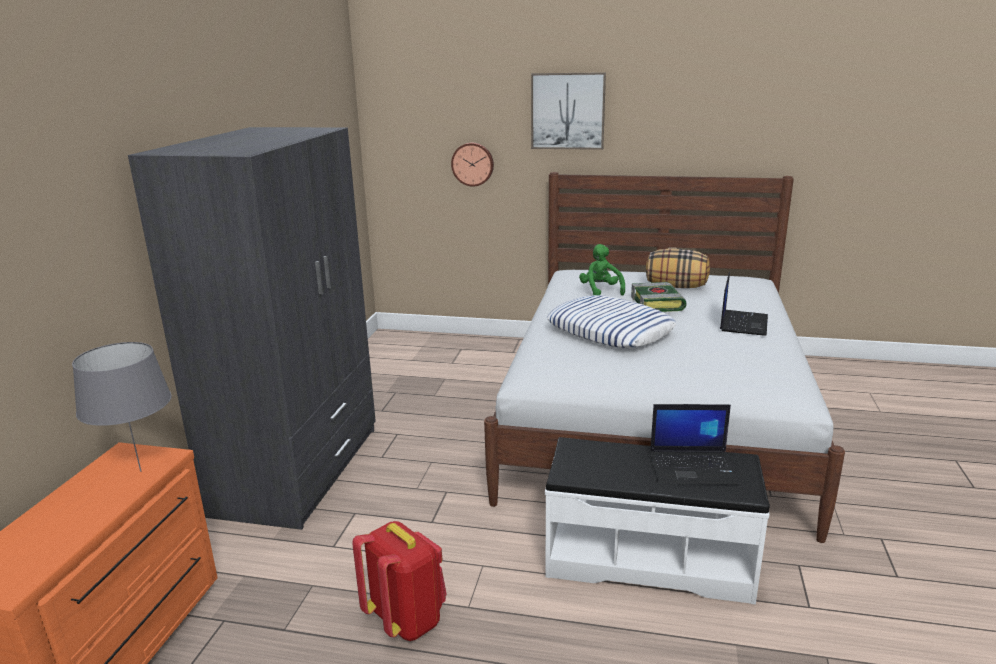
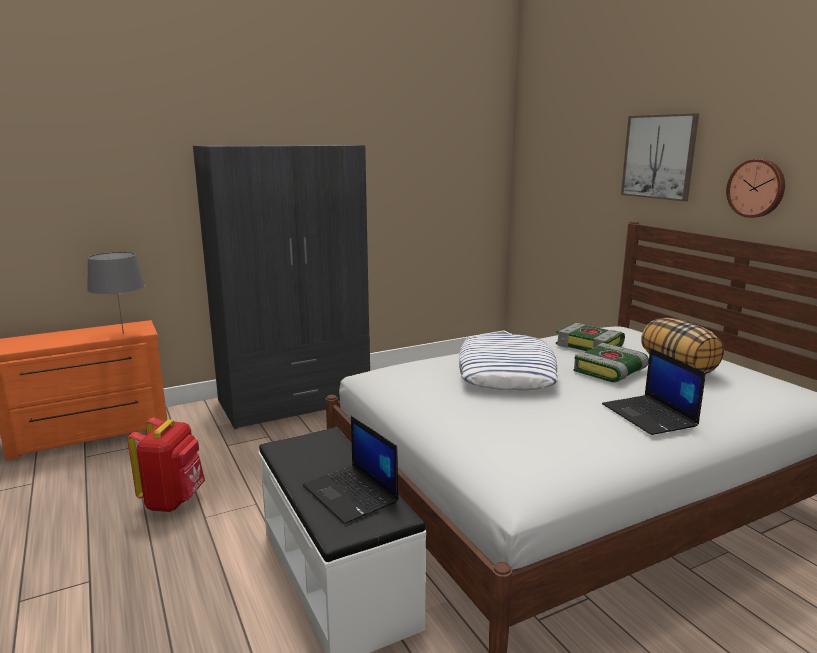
camera: 50 degrees right, 5 degrees down
wall clock [451,143,494,187] -> wall clock moved to [726,159,785,218]
green plush toy [579,244,625,296] -> book [556,323,625,351]
laptop [720,272,768,336] -> laptop turned 90 degrees clockwise [602,348,706,435]

